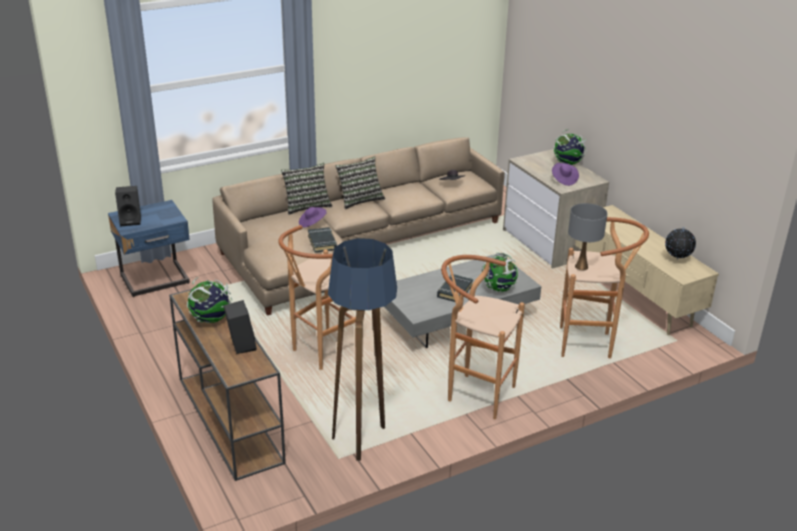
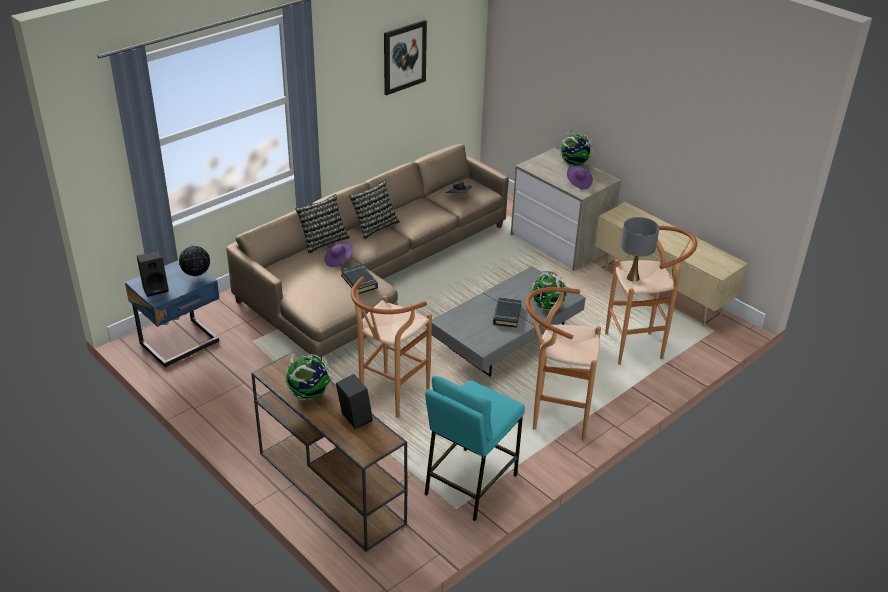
camera: 15 degrees left, 5 degrees up
floor lamp [328,238,397,461] -> turquoise stool [424,376,525,521]
globe [665,227,696,260] -> globe moved to [179,245,210,277]
none -> picture [384,20,427,95]

